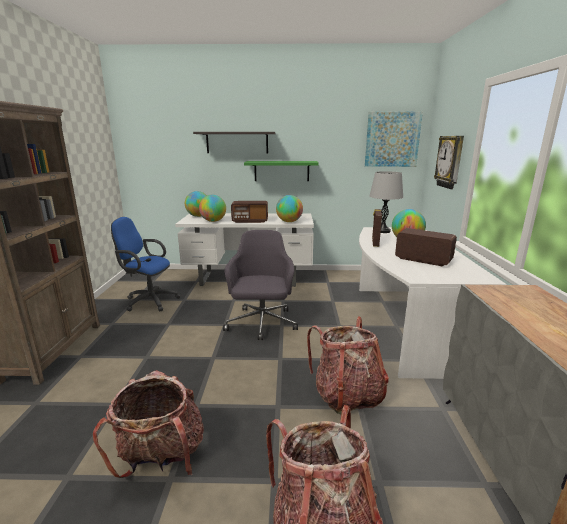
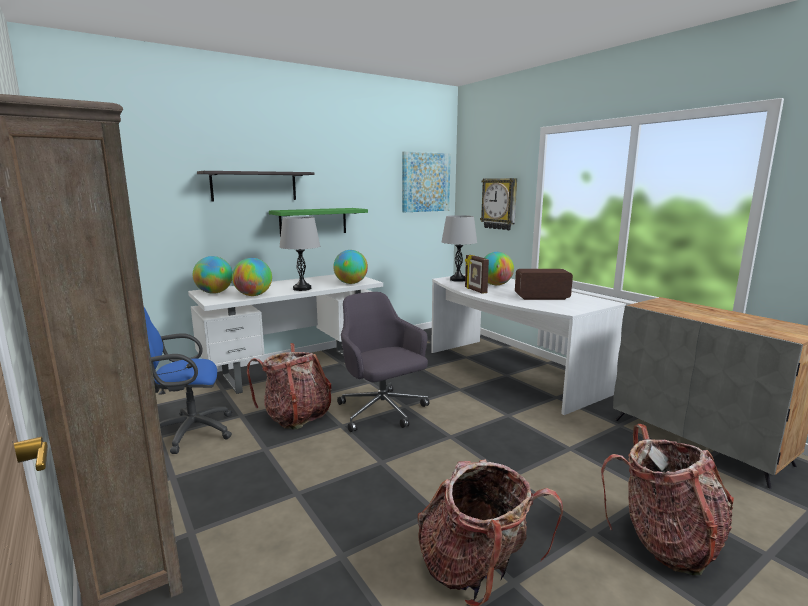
camera: 35 degrees left, 5 degrees down
radio [231,201,268,223] -> grey table lamp [279,216,320,291]
backpack [307,316,389,415] -> backpack moved to [247,343,331,429]

